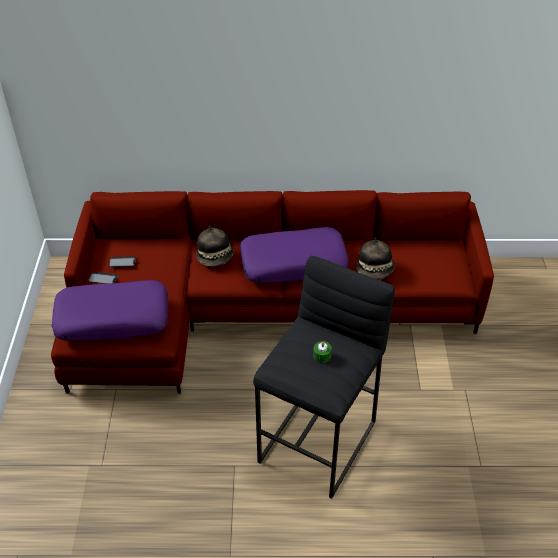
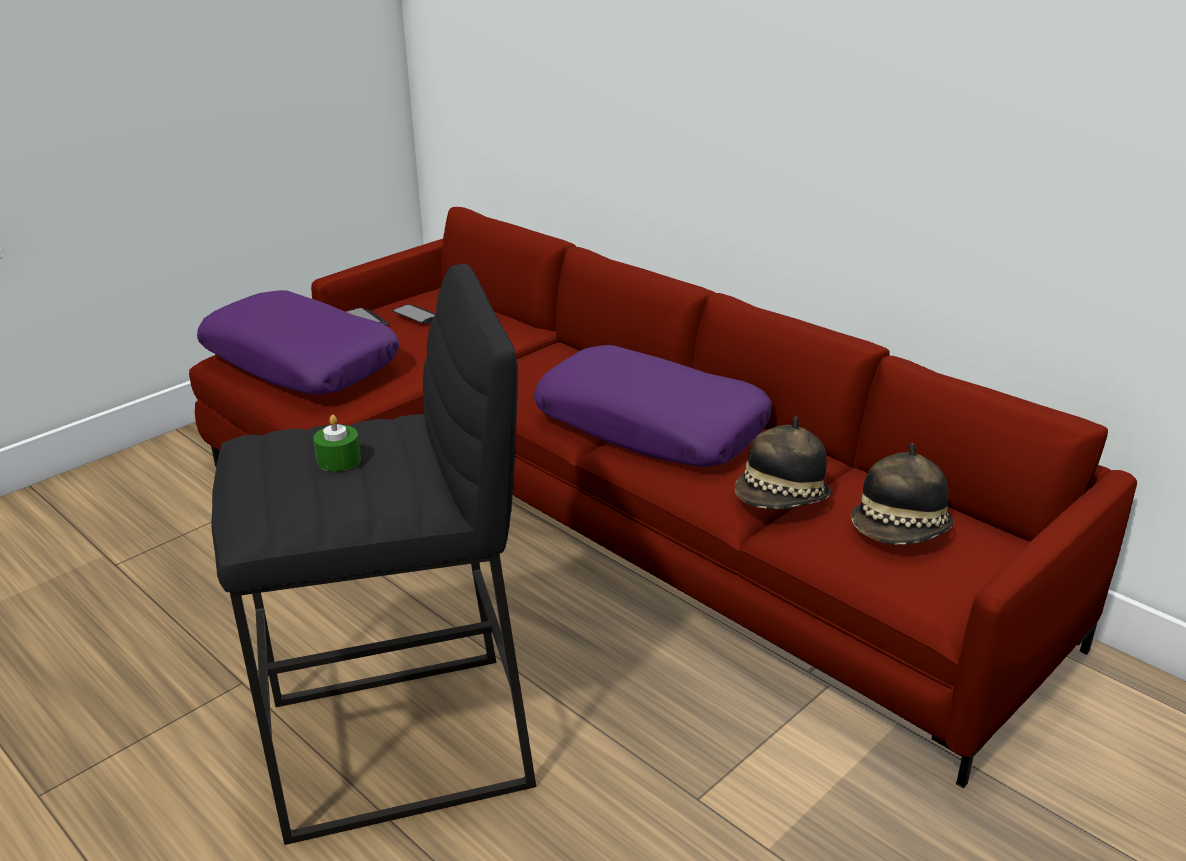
camera: 45 degrees right, 15 degrees down
hat [196,226,234,266] -> hat moved to [851,443,954,545]

